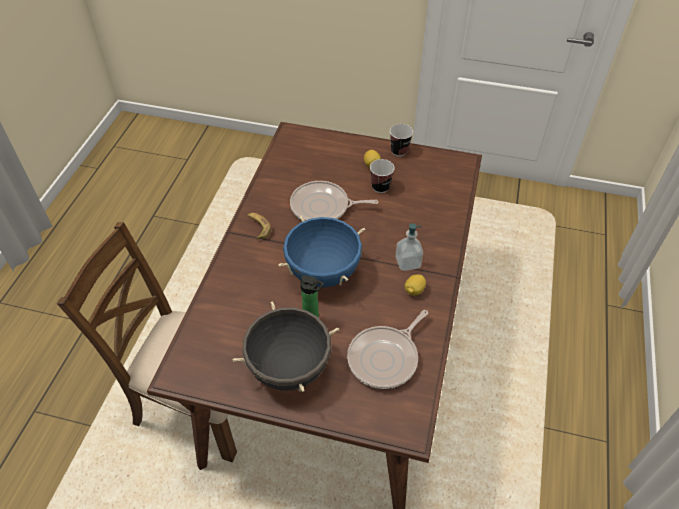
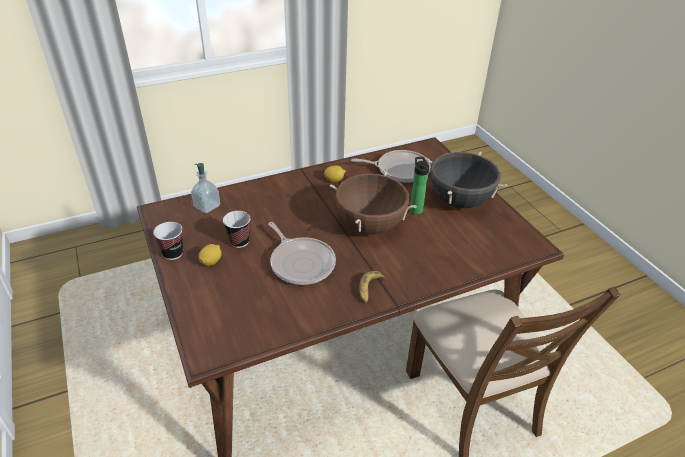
camera: 130 degrees left, 10 degrees down
blue cooking pot [279,215,365,287] -> brown cooking pot [330,172,417,234]
soap dispenser [395,223,423,271] -> soap dispenser moved to [191,163,220,213]

